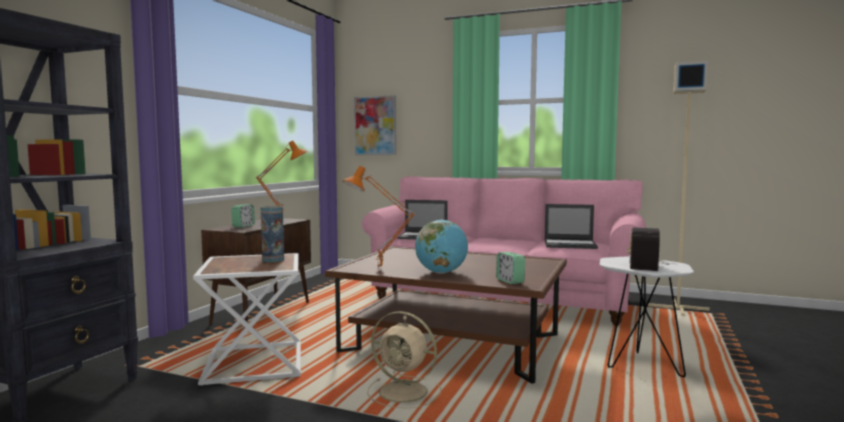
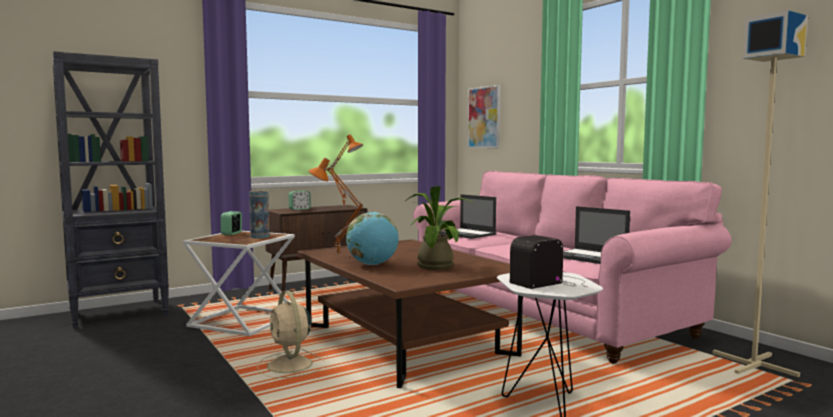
camera: 35 degrees right, 0 degrees up
alarm clock [496,252,525,284] -> alarm clock moved to [221,211,242,235]
none -> potted plant [404,186,474,270]

